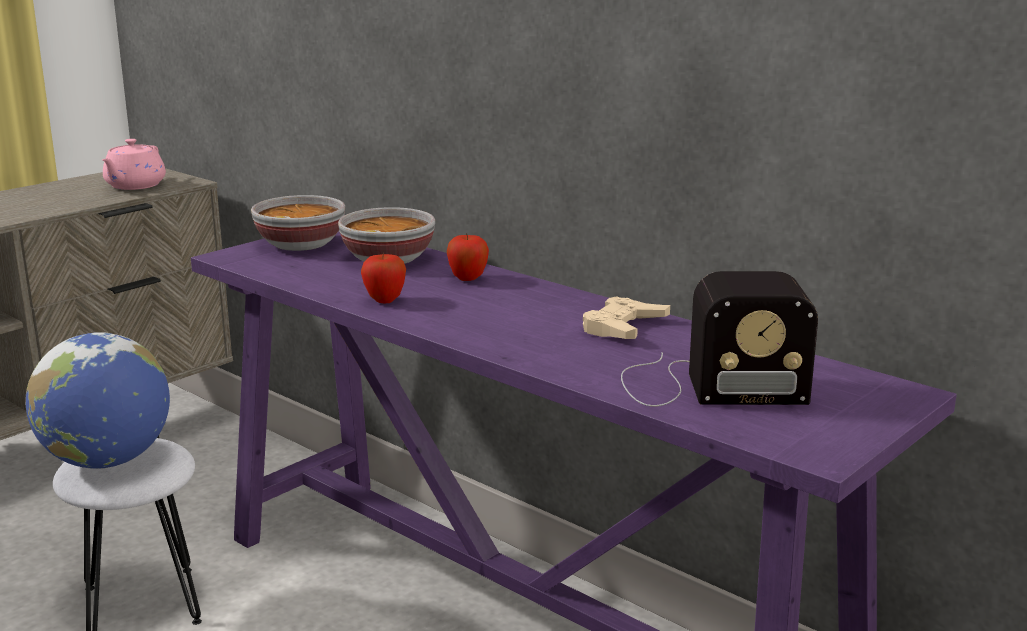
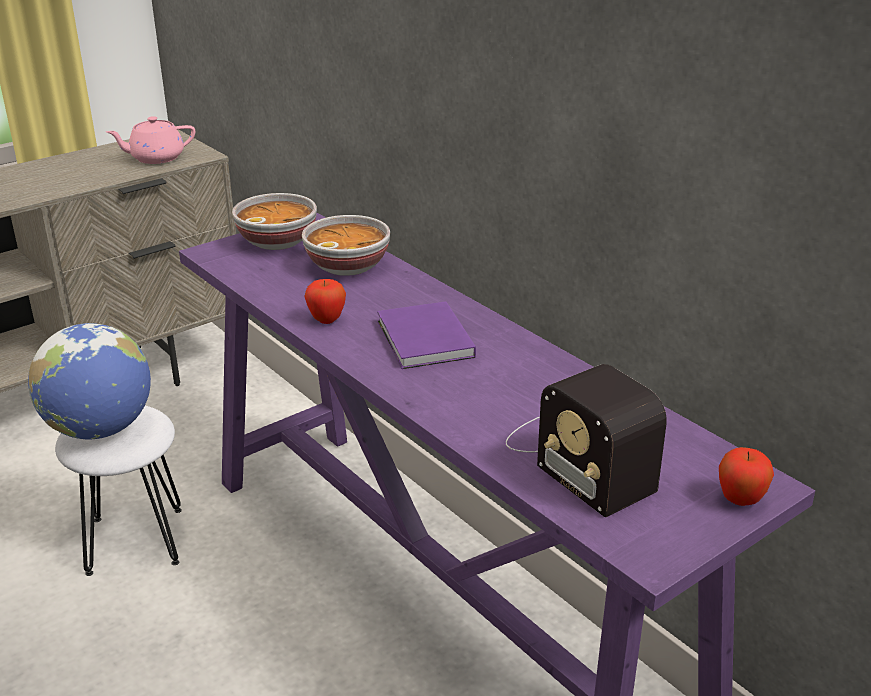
camera: 10 degrees right, 10 degrees up
pink teapot [102,139,166,190] -> pink teapot turned 45 degrees clockwise [106,116,195,164]
apple [447,233,489,281] -> apple moved to [719,447,774,506]
beige game controller [583,296,670,339] -> none
radio [621,271,818,407] -> radio turned 45 degrees clockwise [506,364,667,517]
none -> purple book [377,301,476,369]

